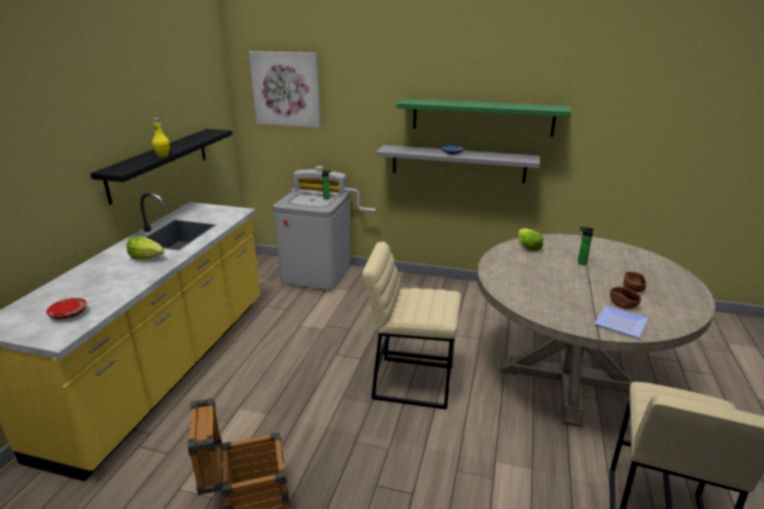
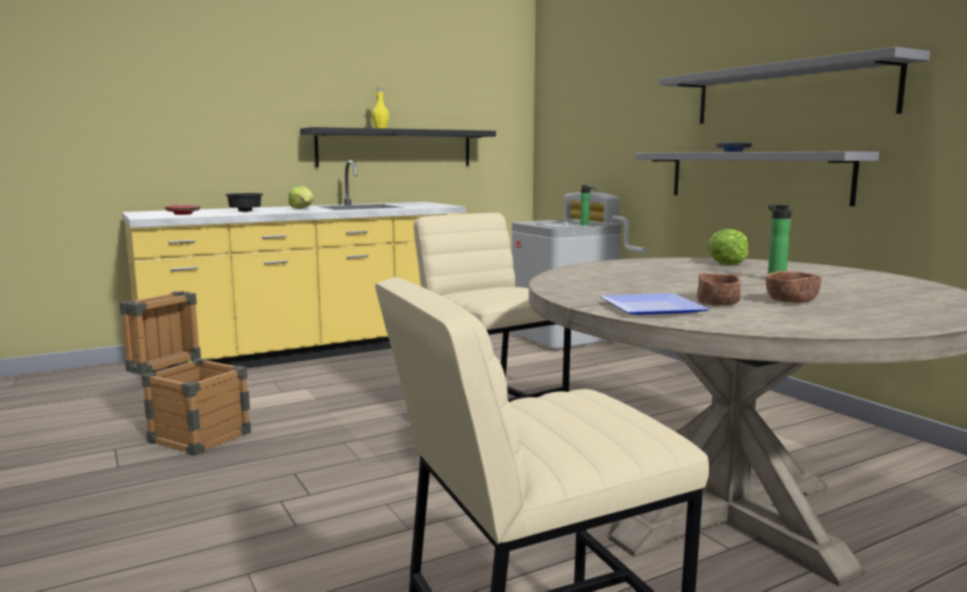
camera: 45 degrees right, 15 degrees down
picture [249,51,321,128] -> none
green shelf [397,98,571,137] -> grey shelf [659,47,930,124]
none -> black bowl [225,193,263,212]

